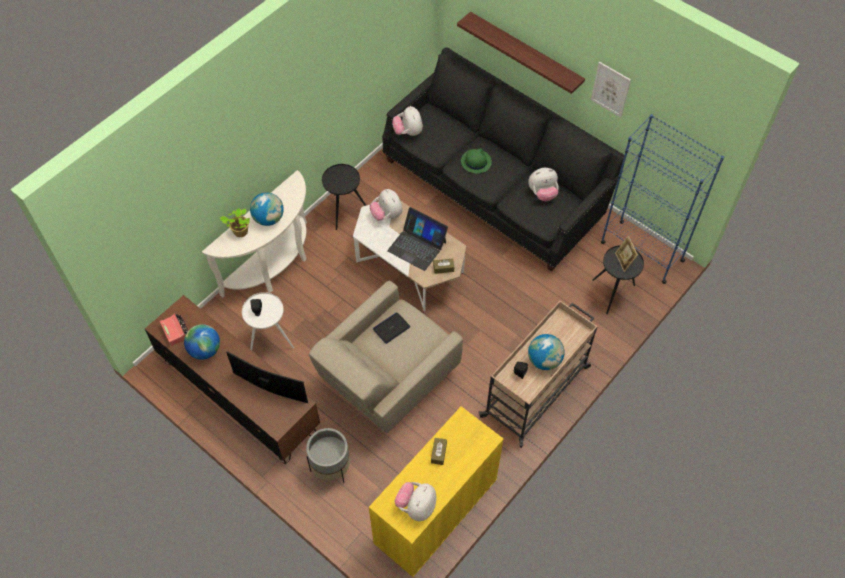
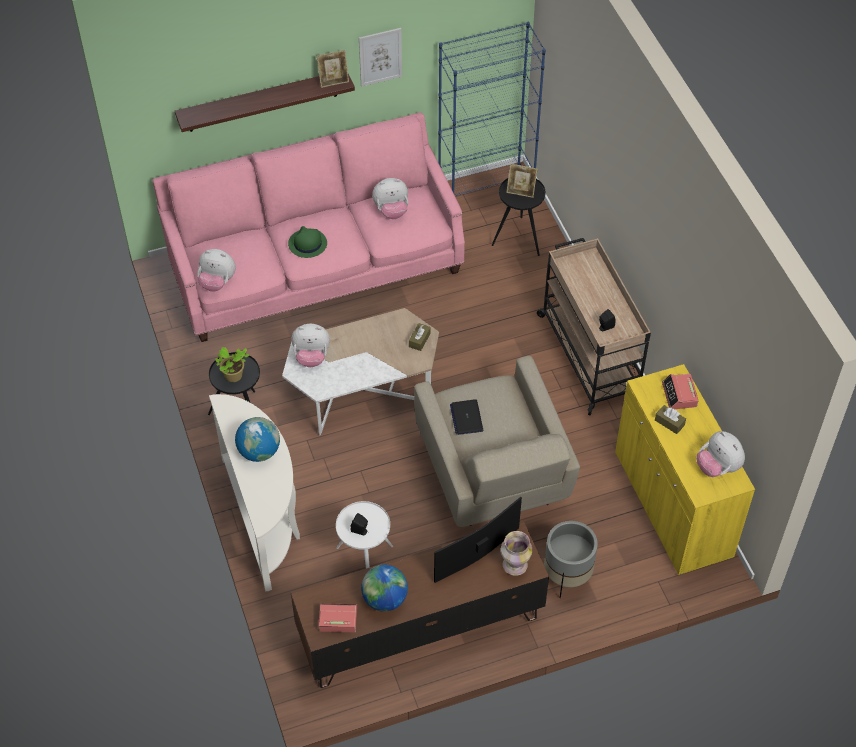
camera: 60 degrees left, 5 degrees down
potted plant [220,208,250,237] -> potted plant moved to [215,347,249,382]
black sofa [382,47,624,271] -> pink sofa [152,113,465,342]
laptop [387,207,448,271] -> none
plush toy [528,168,559,201] -> plush toy turned 60 degrees clockwise [372,178,408,219]
globe [528,334,564,370] -> none
none -> picture frame [317,50,349,88]
none -> vase [501,531,532,576]
none -> alarm clock [662,374,699,409]

